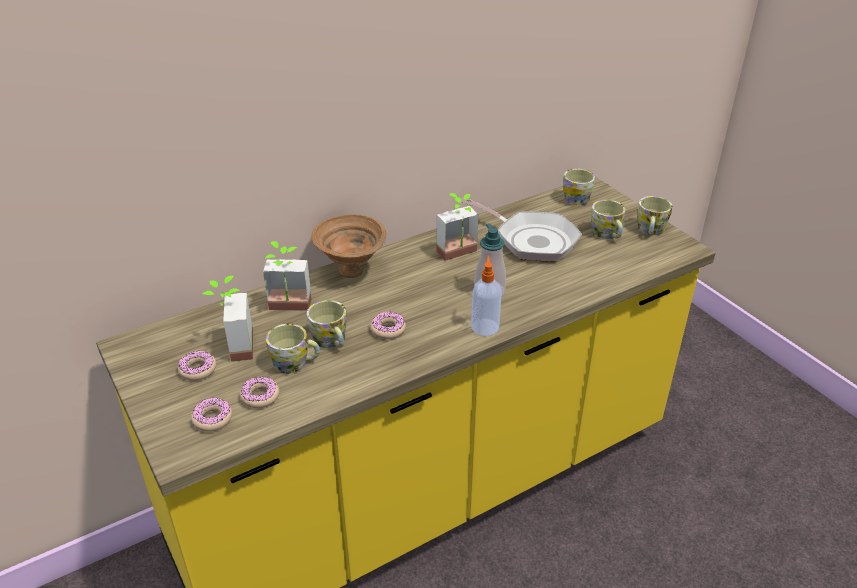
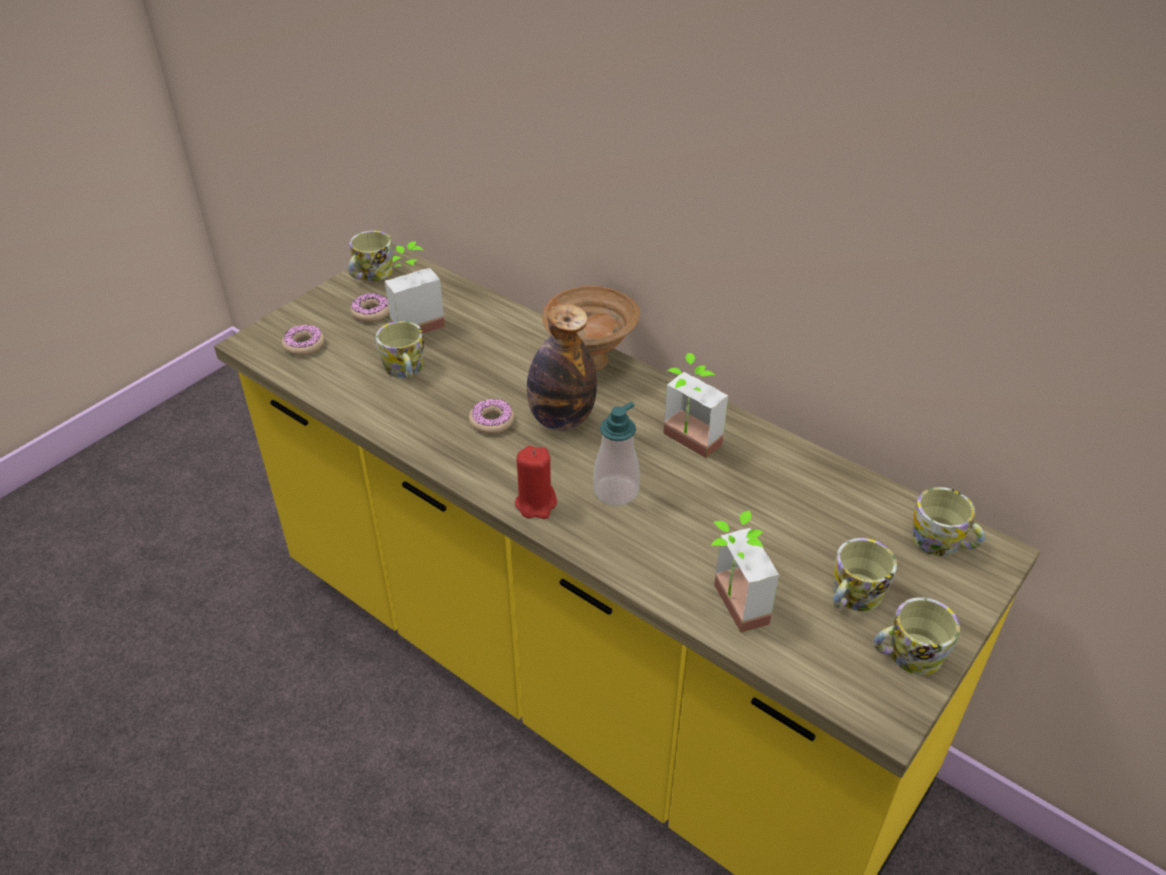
camera: 70 degrees right, 5 degrees up
donut [240,377,280,408] -> none
potted plant [263,241,312,311] -> potted plant moved to [710,511,779,633]
mug [307,300,347,348] -> mug moved to [348,231,393,281]
frying pan [461,197,582,261] -> none
soap dispenser [471,255,502,336] -> red candle [515,446,557,519]
none -> bottle [527,304,597,431]

